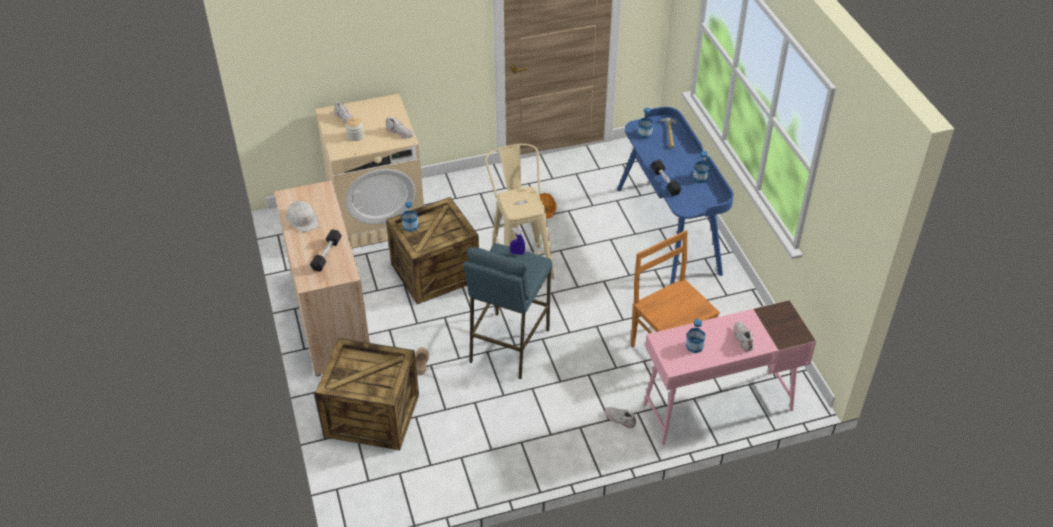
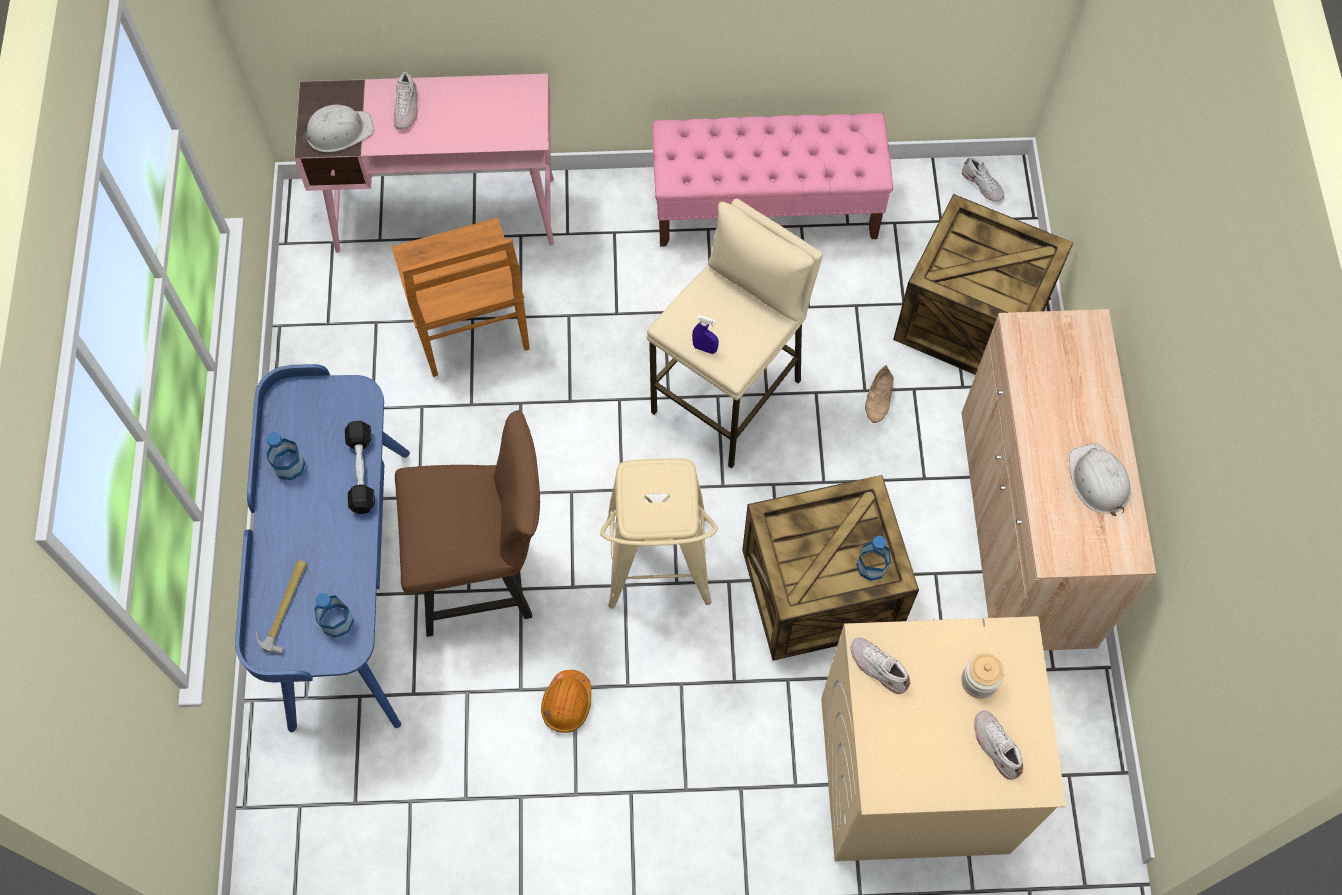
camera: 165 degrees left, 20 degrees up
black dumbbell [310,229,342,272] -> none
blue stool [463,243,552,379] -> beige stool [647,198,823,469]
white shoe [605,407,636,428] -> white shoe moved to [962,157,1004,202]
bottle [686,319,706,353] -> none
none -> white hard hat [302,105,374,152]
none -> brown chair [395,410,540,637]
none -> pink bench [652,113,893,247]

